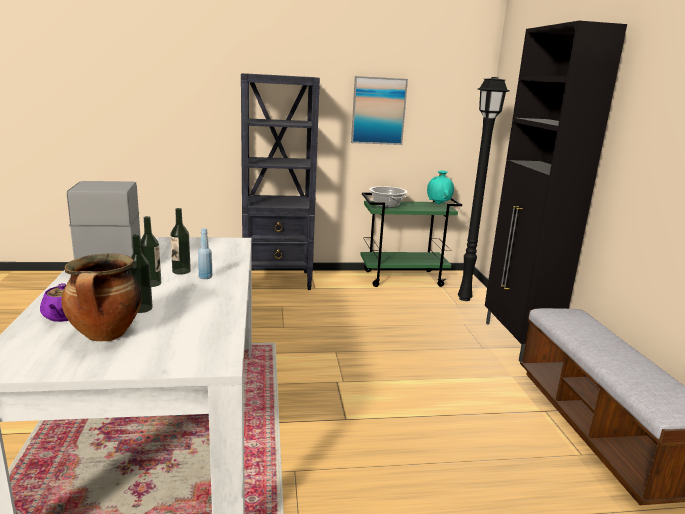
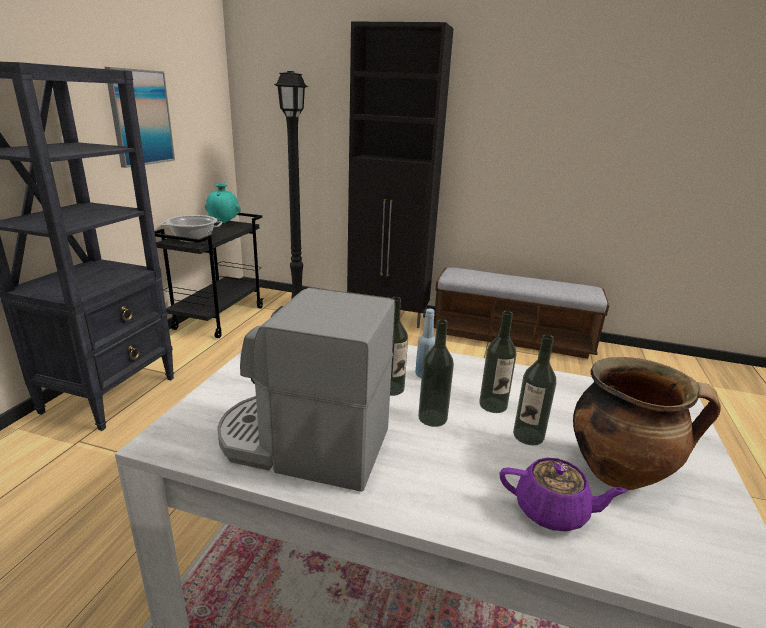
camera: 65 degrees left, 5 degrees up
green cart [361,192,462,287] -> black cart [154,213,263,338]
none -> bottle [479,311,517,413]

